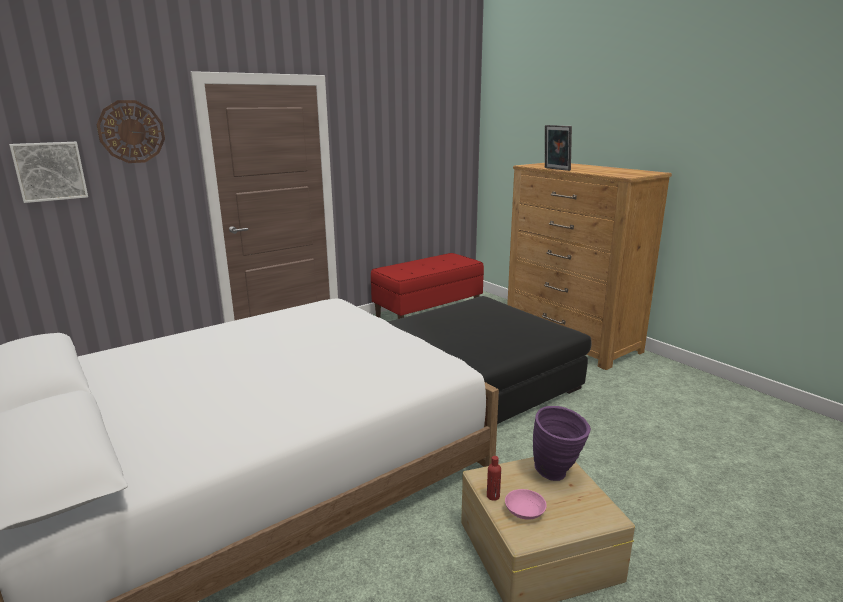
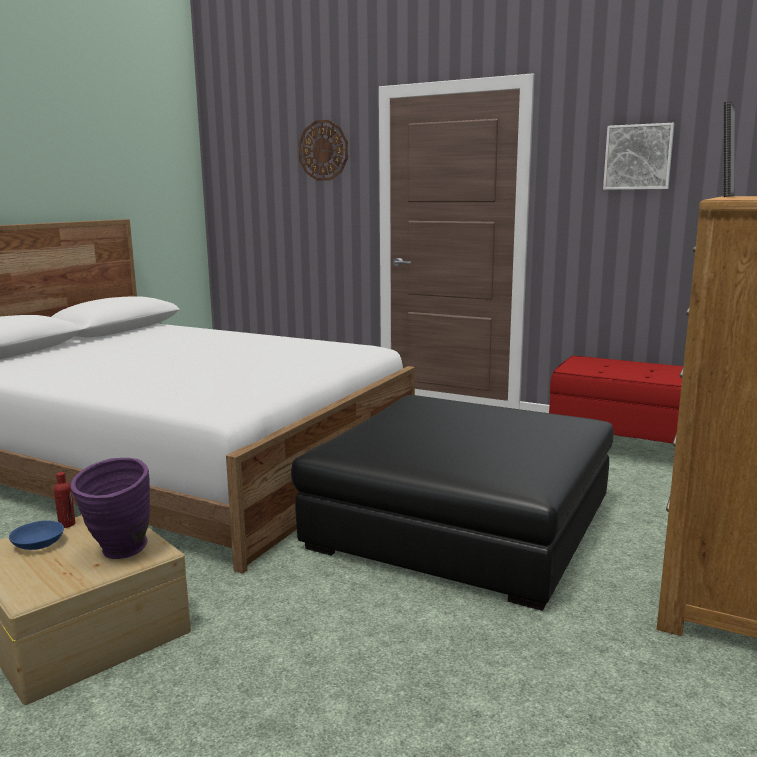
camera: 65 degrees right, 5 degrees down
picture [9,142,88,203] -> picture moved to [603,123,674,190]
pink bowl [505,489,547,520] -> blue bowl [9,521,64,550]

